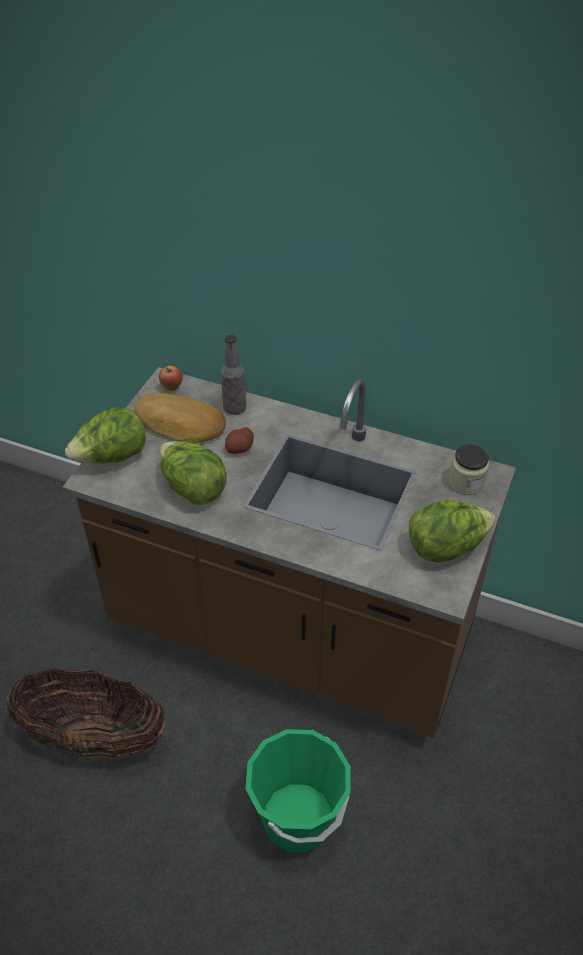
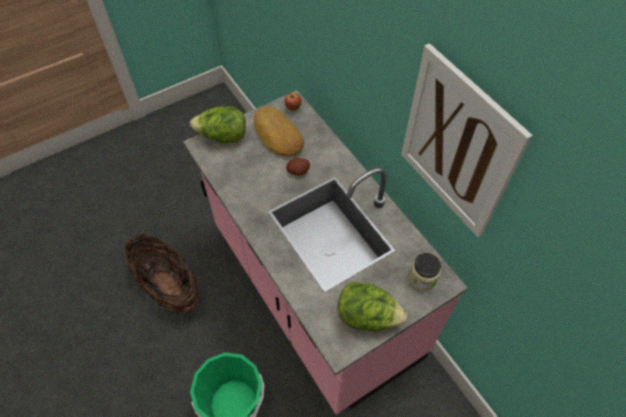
camera: 35 degrees right, 10 degrees up
brown counter [63,367,516,738] -> pink counter [183,90,468,415]
lettuce [160,441,227,505] -> none
bottle [221,334,246,415] -> none
none -> picture [401,43,533,237]

